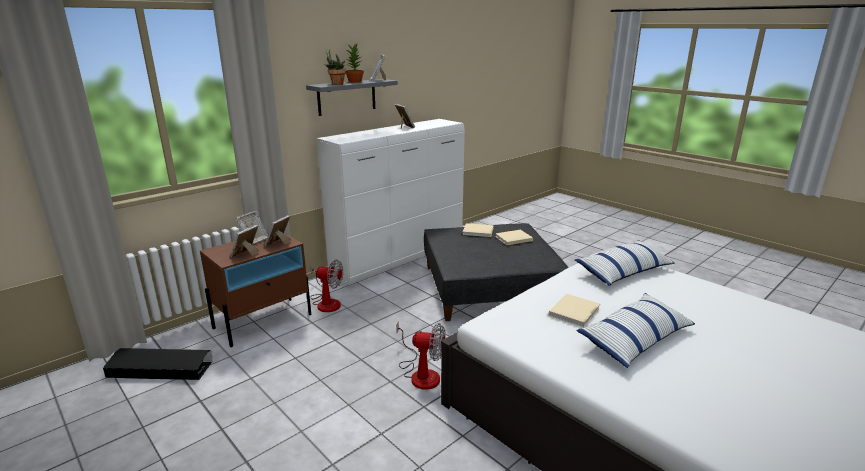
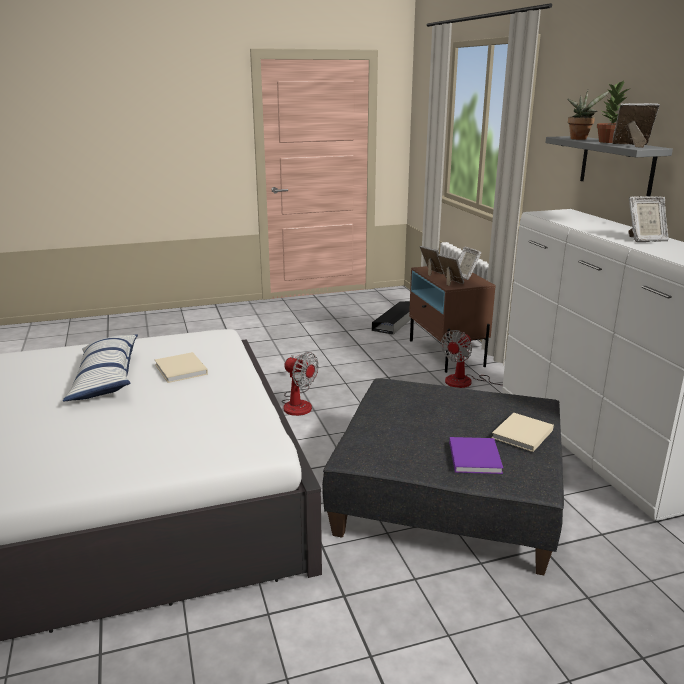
camera: 115 degrees right, 0 degrees up
fan [396,321,445,390] -> fan turned 90 degrees counterclockwise [282,352,319,416]
beige book [495,230,533,245] -> purple book [449,437,503,474]
pillow [575,240,674,286] -> none

